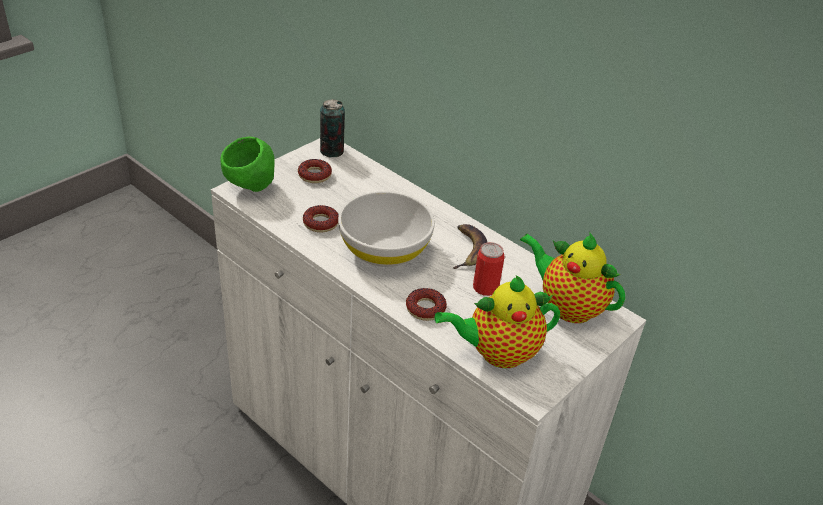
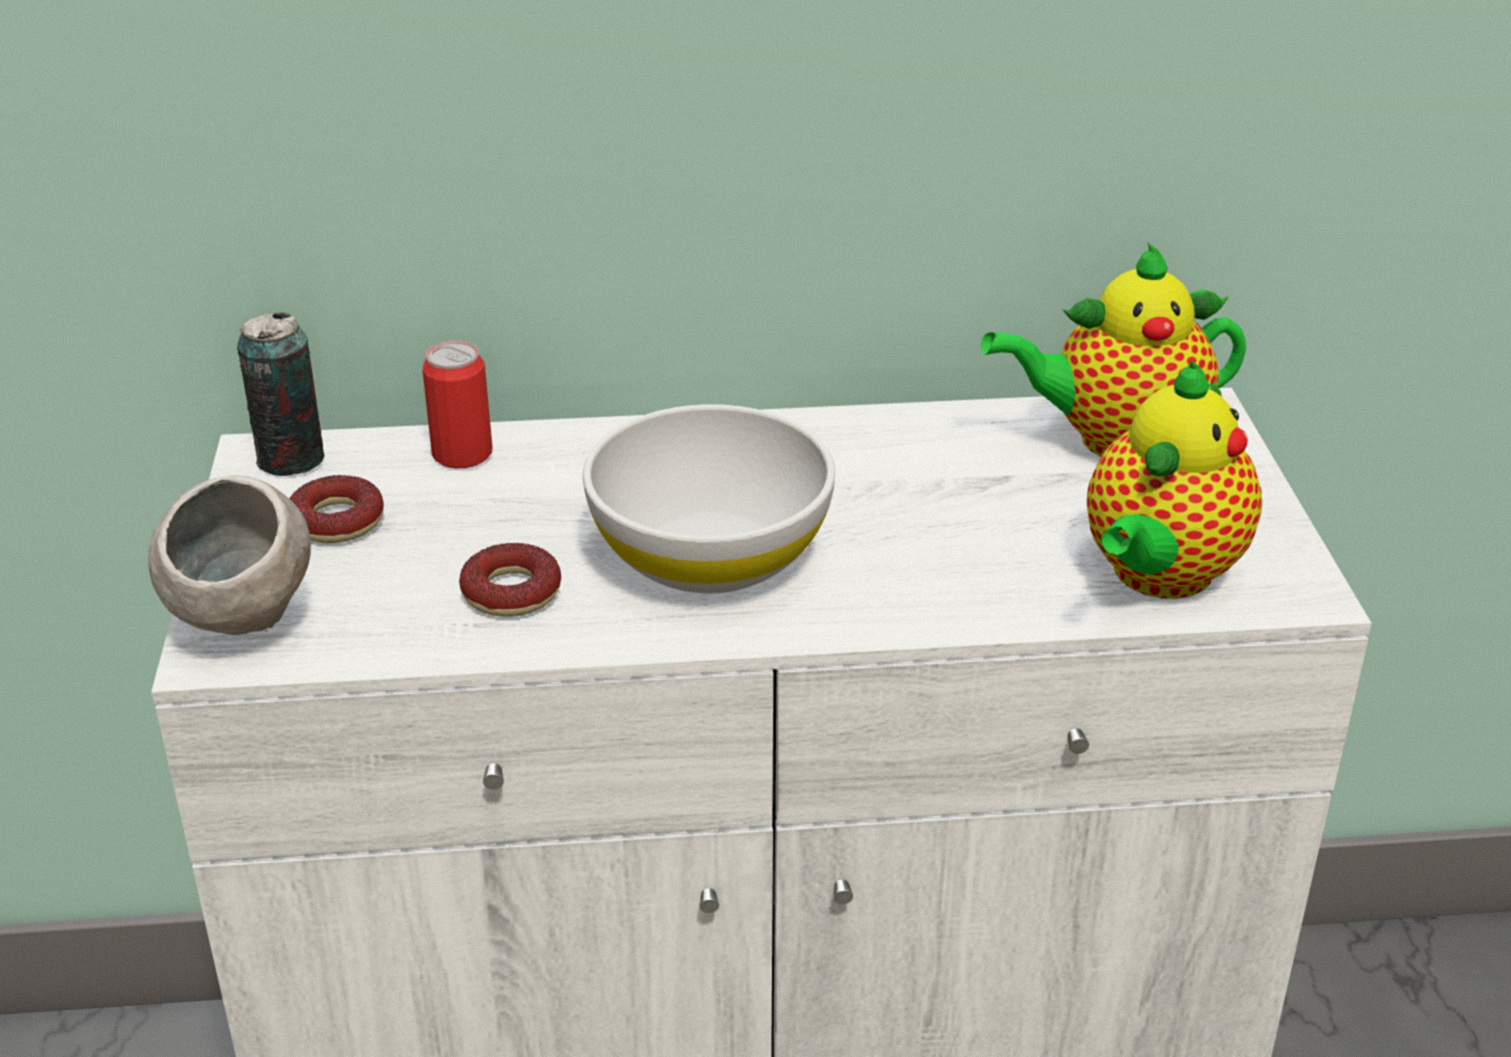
camera: 45 degrees left, 5 degrees down
green bowl [220,136,275,192] -> grey bowl [148,475,311,635]
donut [406,288,447,321] -> none
banana [453,224,487,269] -> none
can [473,242,505,296] -> can moved to [423,340,492,468]

